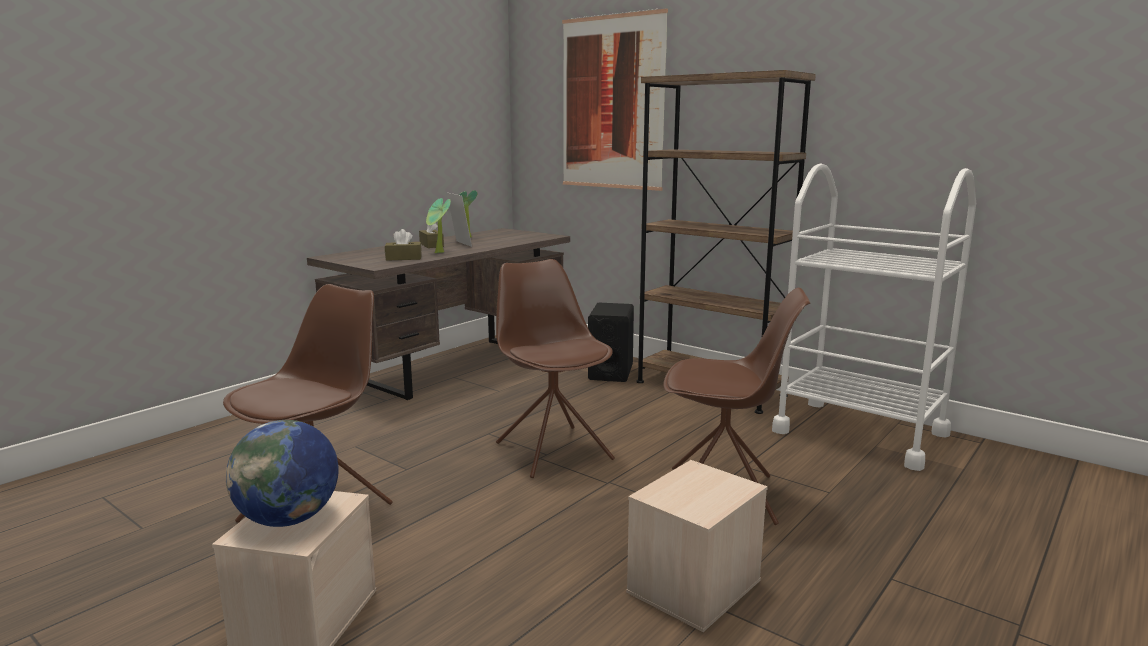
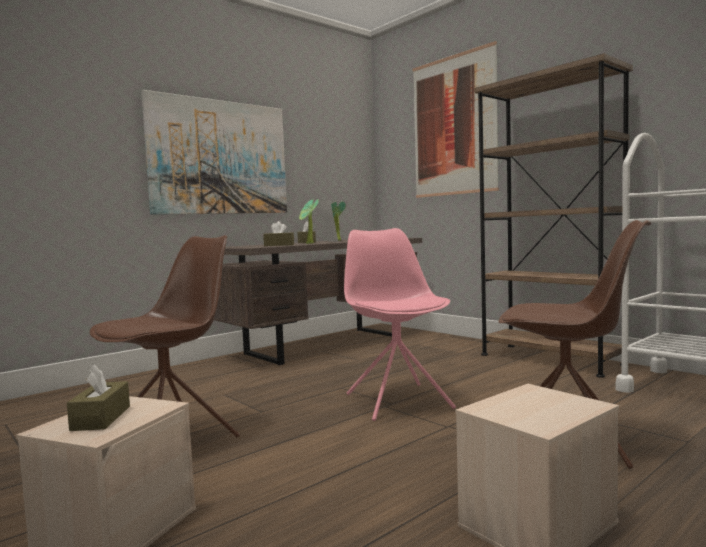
camera: 10 degrees right, 10 degrees down
globe [226,420,339,527] -> brown tissue box [67,365,130,431]
brown chair [496,259,615,478] -> pink chair [344,228,456,421]
black speaker [588,302,634,382] -> none
none -> picture [141,90,287,215]

